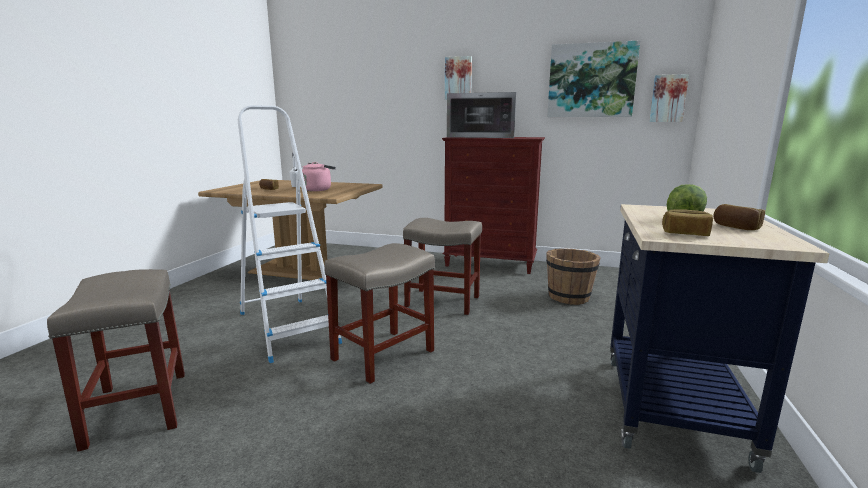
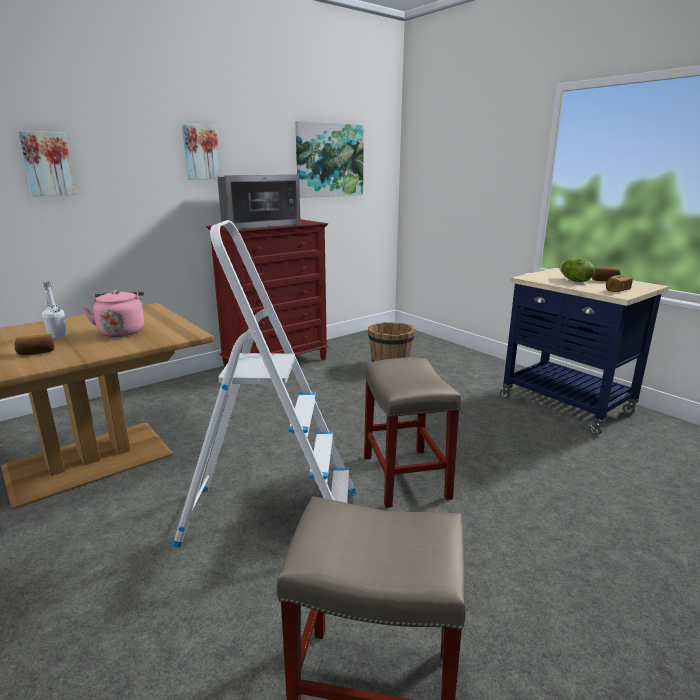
camera: 55 degrees left, 5 degrees up
beige stool [403,218,482,315] -> none
picture [649,74,689,122] -> picture moved to [18,131,76,196]

